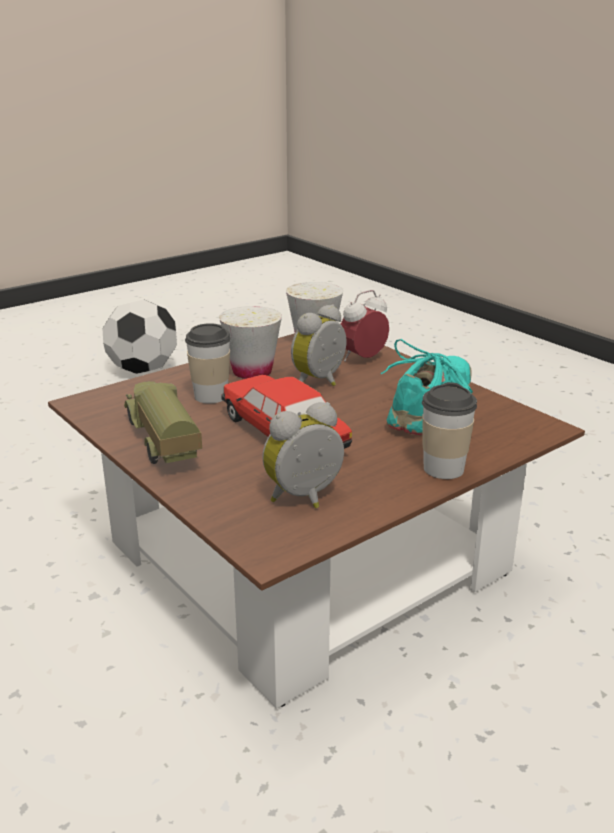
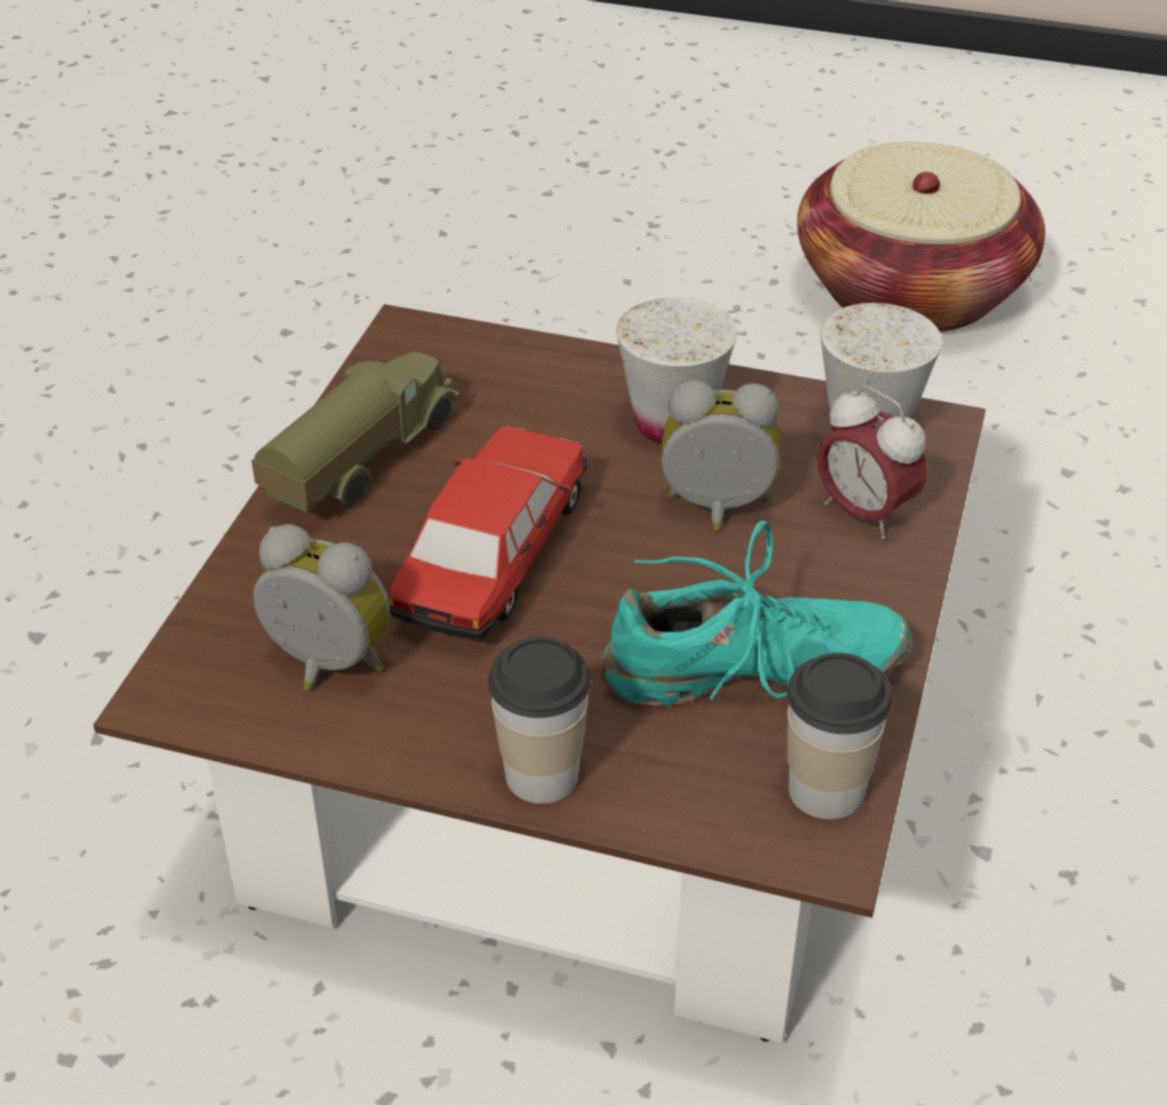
camera: 55 degrees right, 15 degrees up
football [102,299,177,374] -> basket [797,142,1045,333]
cup [185,323,231,403] -> cup moved to [787,653,892,819]
alarm clock [341,290,389,361] -> alarm clock turned 150 degrees counterclockwise [817,385,927,540]

